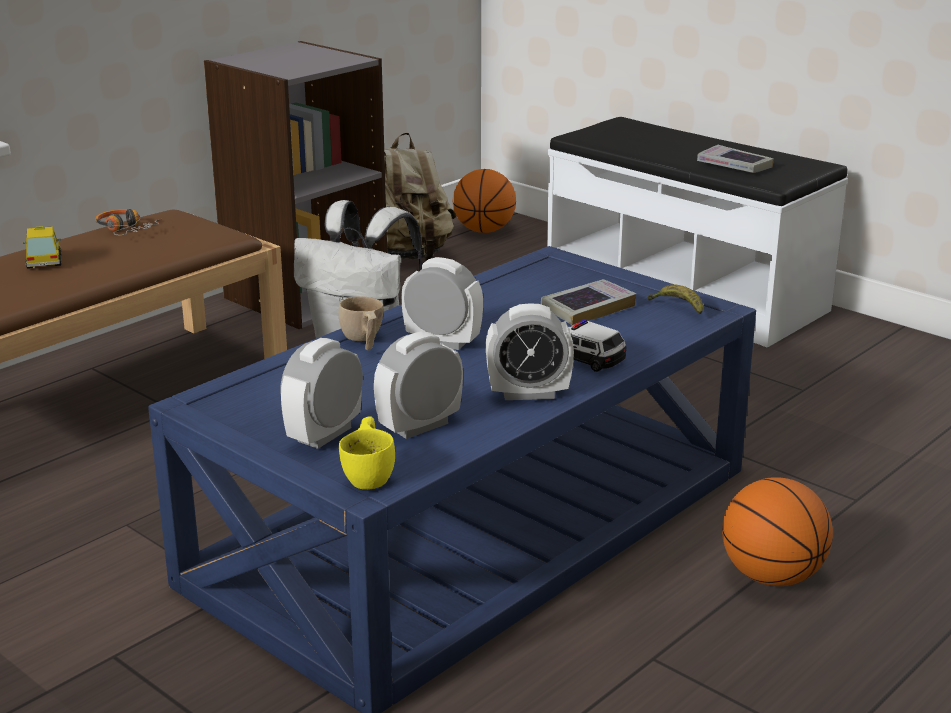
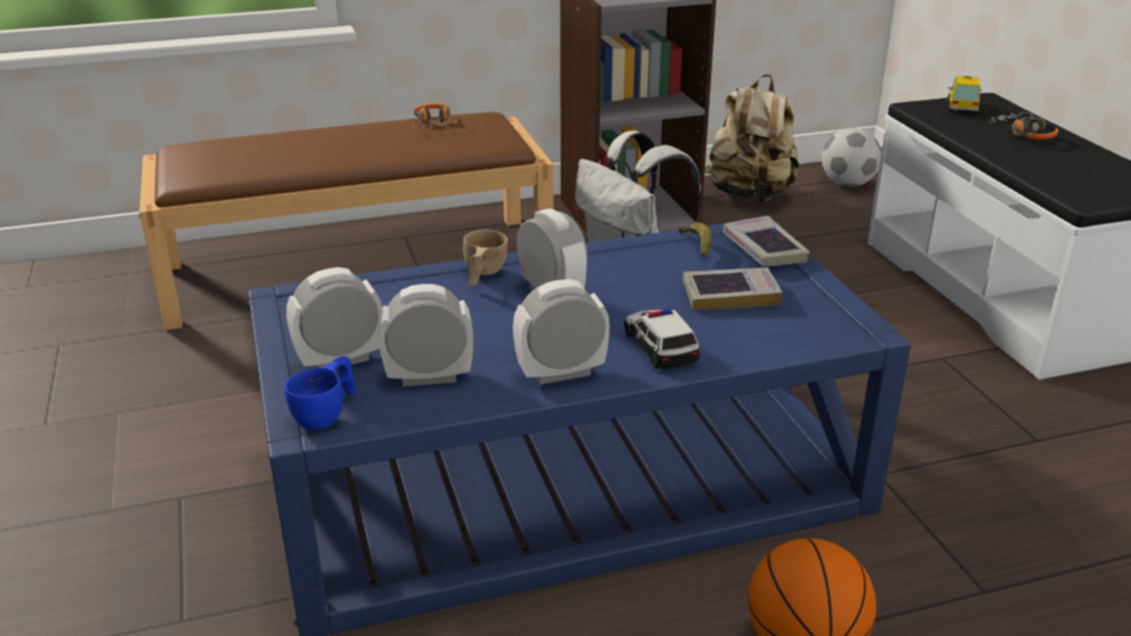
camera: 30 degrees right, 5 degrees up
toy car [23,226,62,269] -> toy car moved to [947,76,982,113]
yellow cup [339,416,395,490] -> blue cup [285,356,357,430]
basketball [453,169,516,233] -> football [821,128,881,187]
alarm clock [486,304,574,400] -> alarm clock turned 135 degrees clockwise [513,279,610,385]
banana [648,285,703,314] -> banana moved to [679,222,712,257]
book [697,145,774,173] -> book moved to [723,216,810,266]
none -> headphones [989,112,1058,139]

